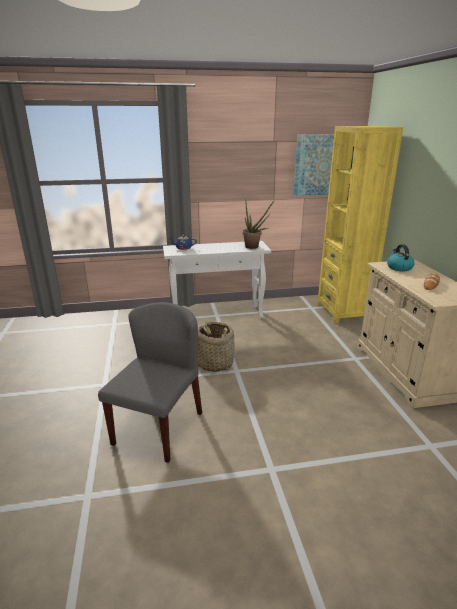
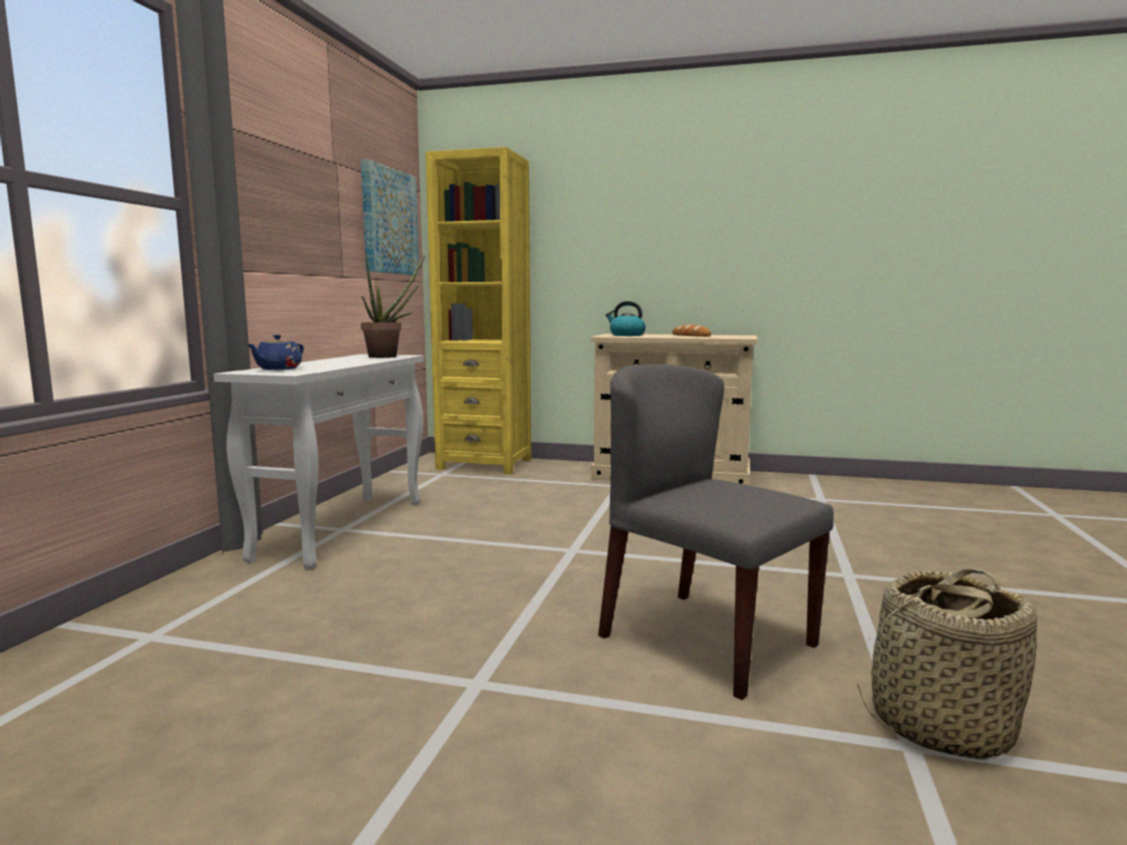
camera: 65 degrees left, 15 degrees down
basket [198,322,235,372] -> basket moved to [858,569,1037,760]

